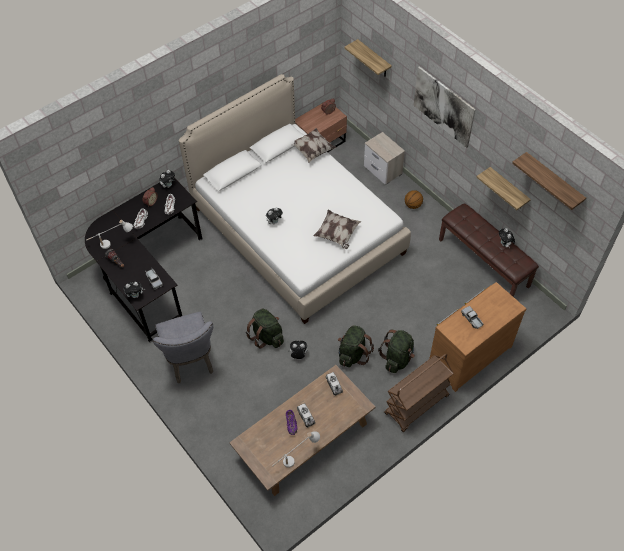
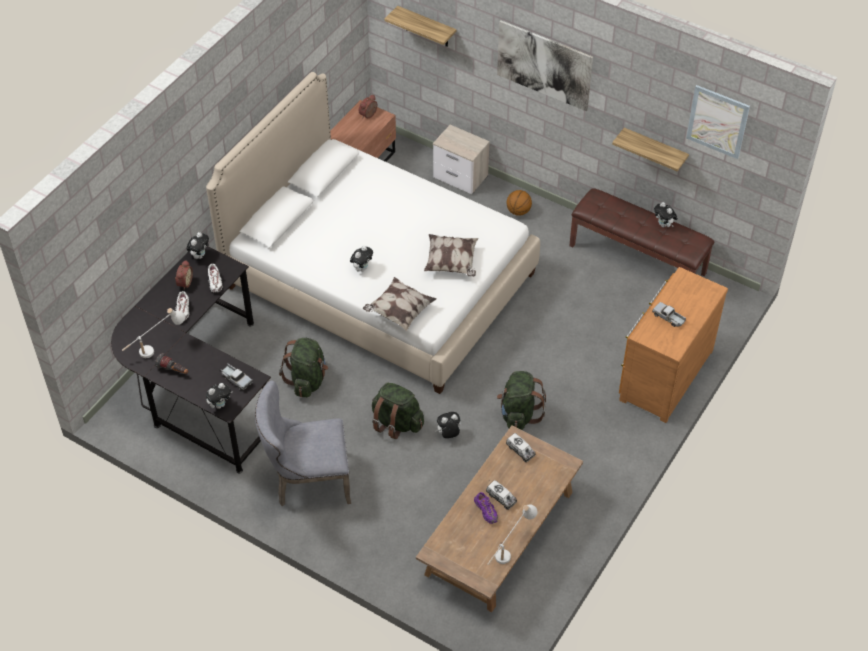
camera: 20 degrees left, 5 degrees down
grey chair [153,312,213,383] -> grey chair turned 120 degrees clockwise [255,381,351,506]
pillow [292,128,337,162] -> pillow moved to [363,277,436,331]
green backpack [378,330,415,373] -> green backpack moved to [279,338,328,397]
brown cart [384,354,454,432] -> none
shelf [512,152,586,210] -> picture [686,85,750,159]

